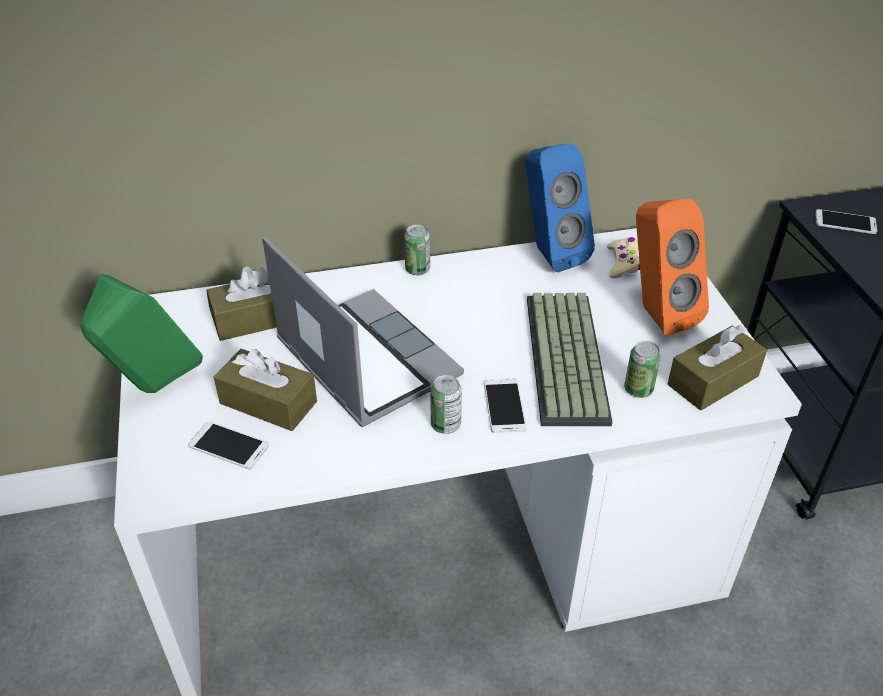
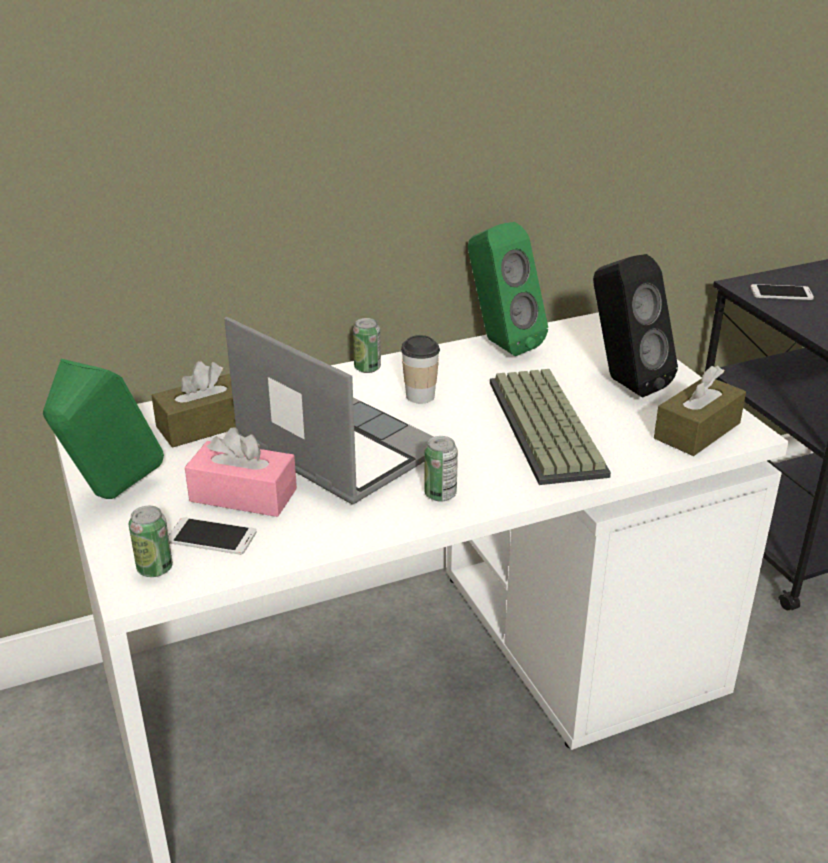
camera: 10 degrees left, 10 degrees down
brown tissue box [213,349,317,431] -> pink tissue box [185,427,297,517]
phone [484,379,527,433] -> none
blue speaker [525,143,595,272] -> green speaker [468,222,548,356]
beige game controller [607,237,640,278] -> none
can [624,341,661,398] -> can moved to [129,506,173,577]
orange speaker [636,198,709,336] -> black speaker [593,254,678,398]
none -> cup [401,335,440,404]

